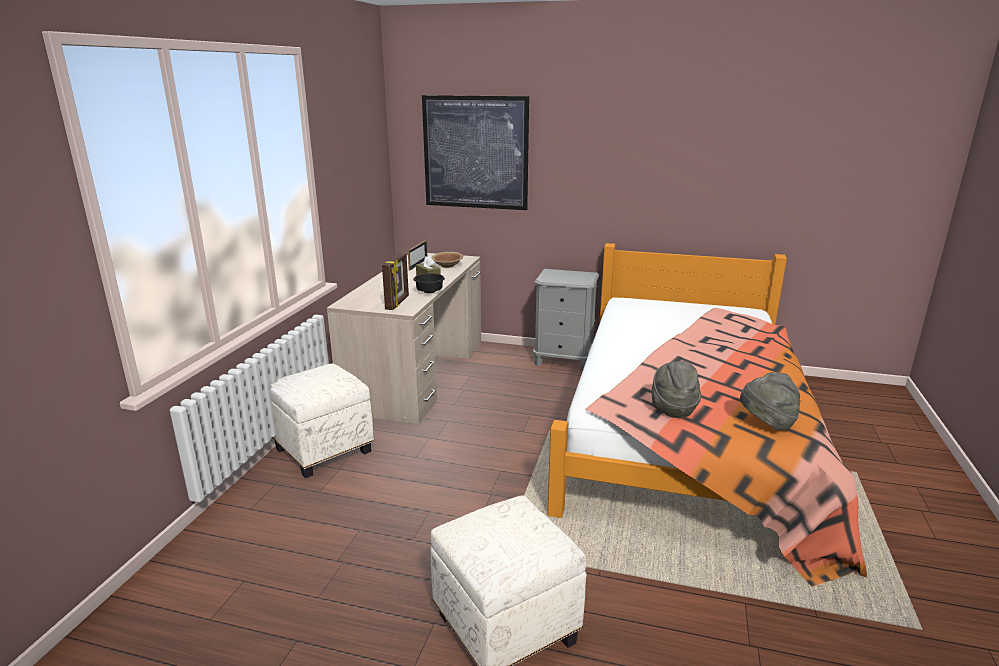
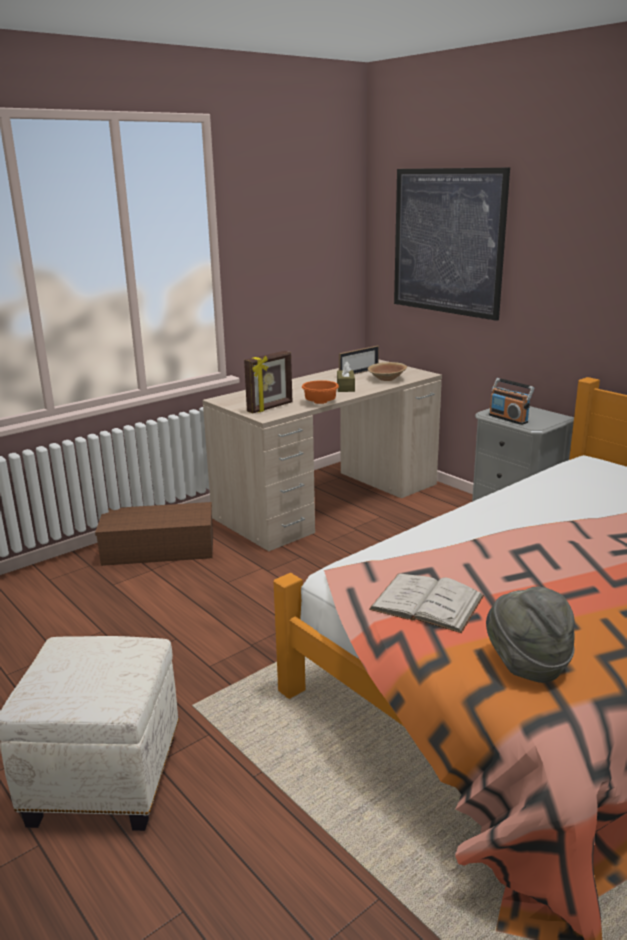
camera: 35 degrees right, 0 degrees up
white ottoman [270,363,374,478] -> brown storage box [95,502,213,566]
black bowl [413,273,445,293] -> orange bowl [302,380,339,404]
grey hat [652,361,701,418] -> white book [369,573,484,633]
none -> radio [489,378,534,425]

